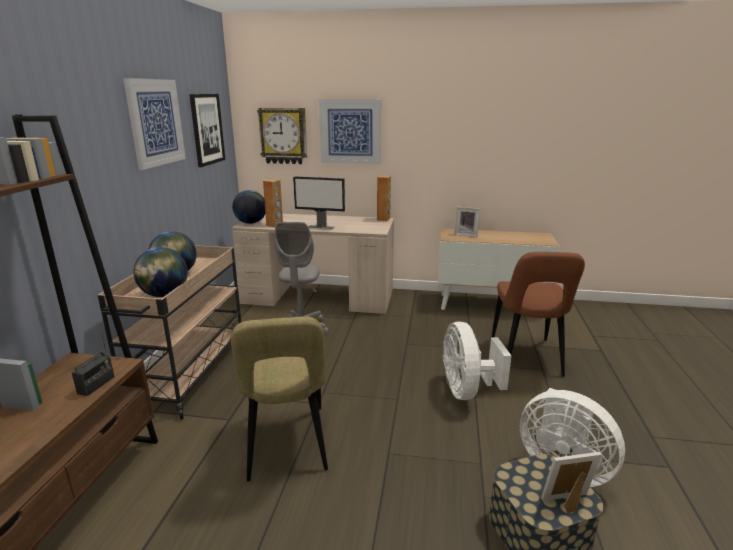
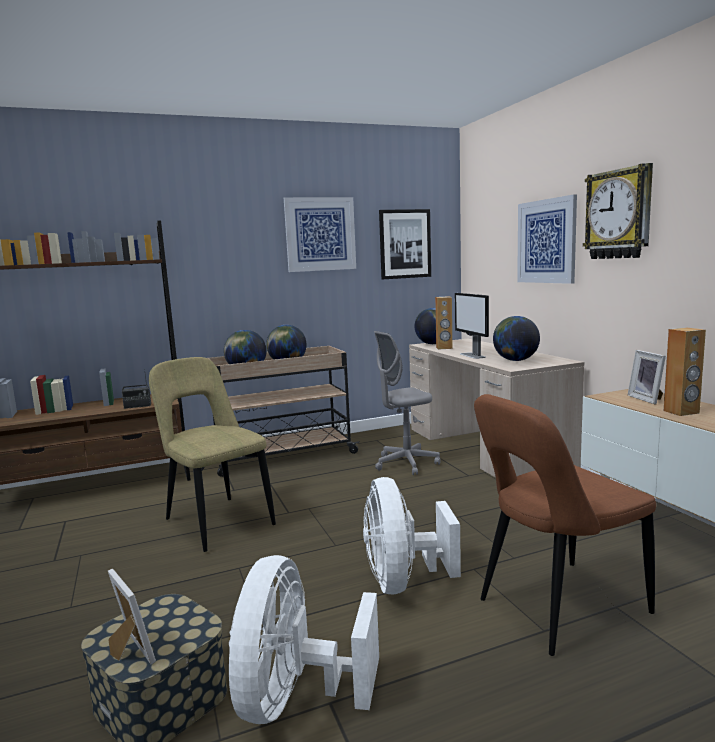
camera: 60 degrees right, 10 degrees down
beige chair [231,316,328,482] -> beige chair turned 90 degrees clockwise [149,357,276,552]
wall clock [257,108,307,164] -> wall clock moved to [583,163,653,259]
brown speaker [377,175,391,221] -> brown speaker moved to [664,328,706,416]
white fan [443,322,512,400] -> white fan turned 60 degrees counterclockwise [363,477,461,594]
none -> globe [493,316,540,361]

